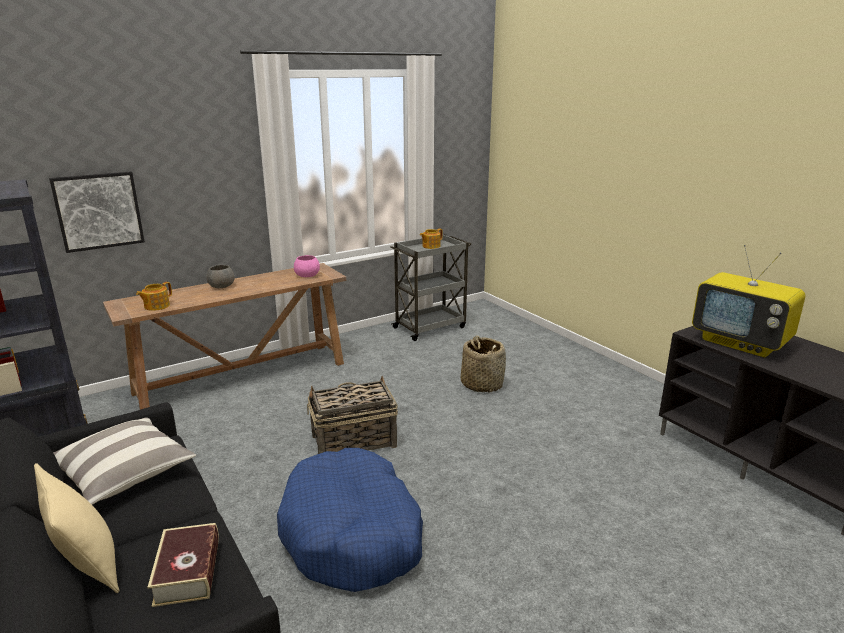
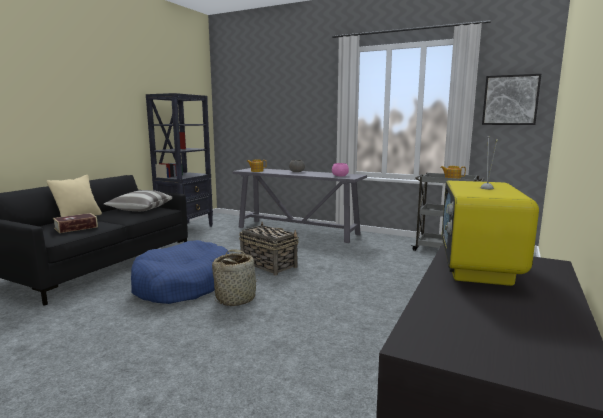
camera: 60 degrees right, 10 degrees down
picture [49,172,145,253] -> picture moved to [482,74,541,125]
brown console table [103,263,346,410] -> grey console table [233,168,367,243]
basket [461,336,506,393] -> basket moved to [212,249,258,306]

